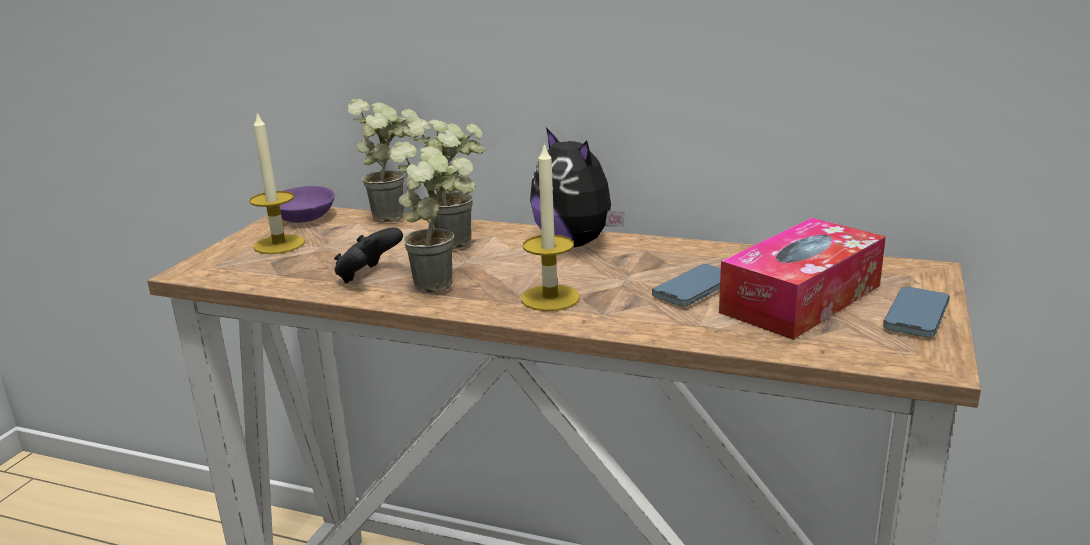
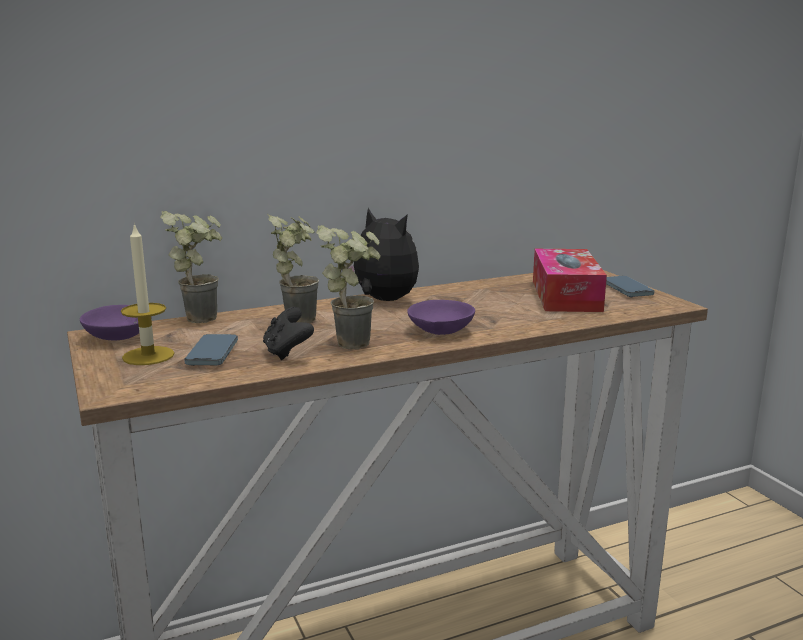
camera: 45 degrees left, 5 degrees down
candle [521,142,580,311] -> purple bowl [407,300,475,335]
plush toy [530,127,625,247] -> plush toy turned 150 degrees counterclockwise [344,208,419,301]
phone [652,264,721,306] -> phone moved to [184,334,238,366]

